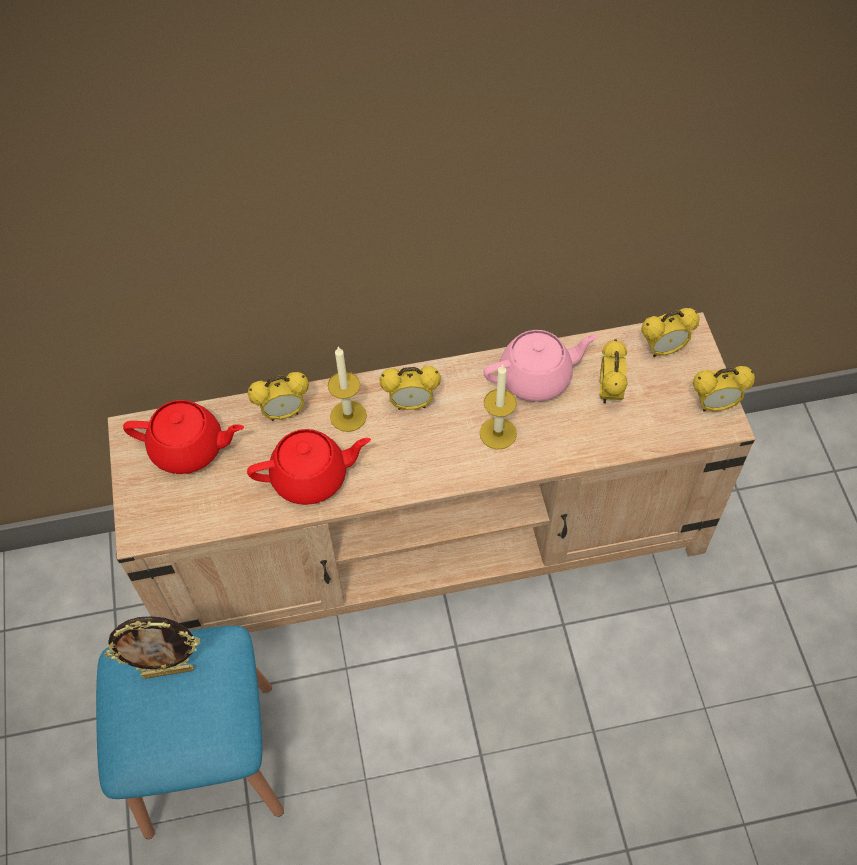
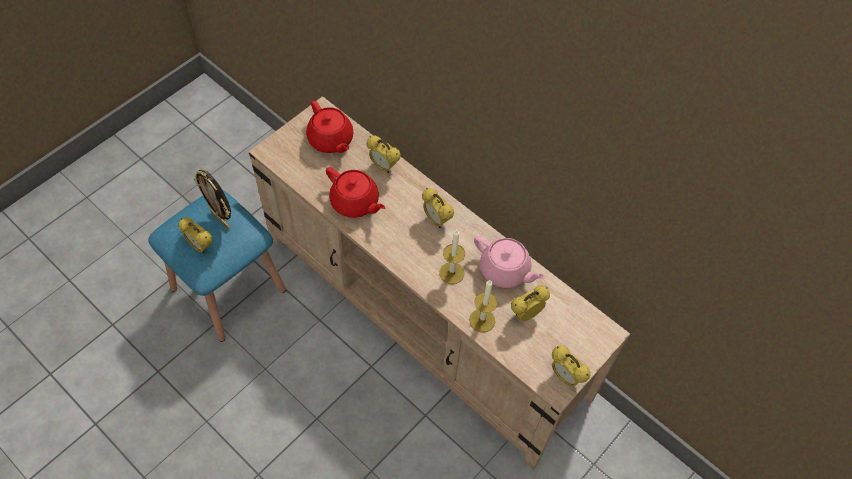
camera: 50 degrees right, 0 degrees up
candle [328,346,367,432] -> candle moved to [469,280,497,332]
alarm clock [641,308,699,357] -> alarm clock moved to [178,217,213,253]

